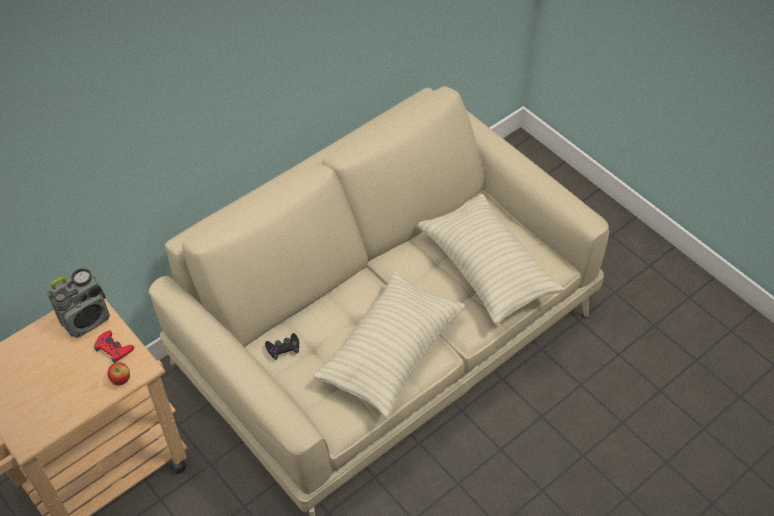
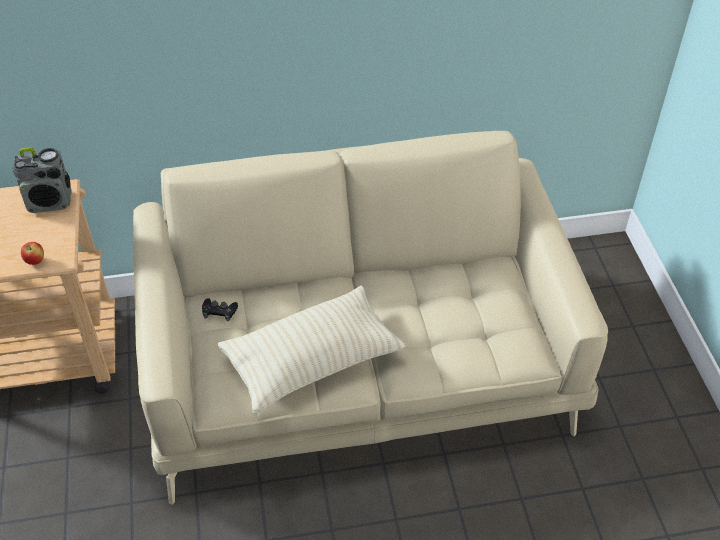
camera: 30 degrees right, 5 degrees down
red game controller [94,331,134,363] -> none
beige pillow [417,194,564,326] -> none

